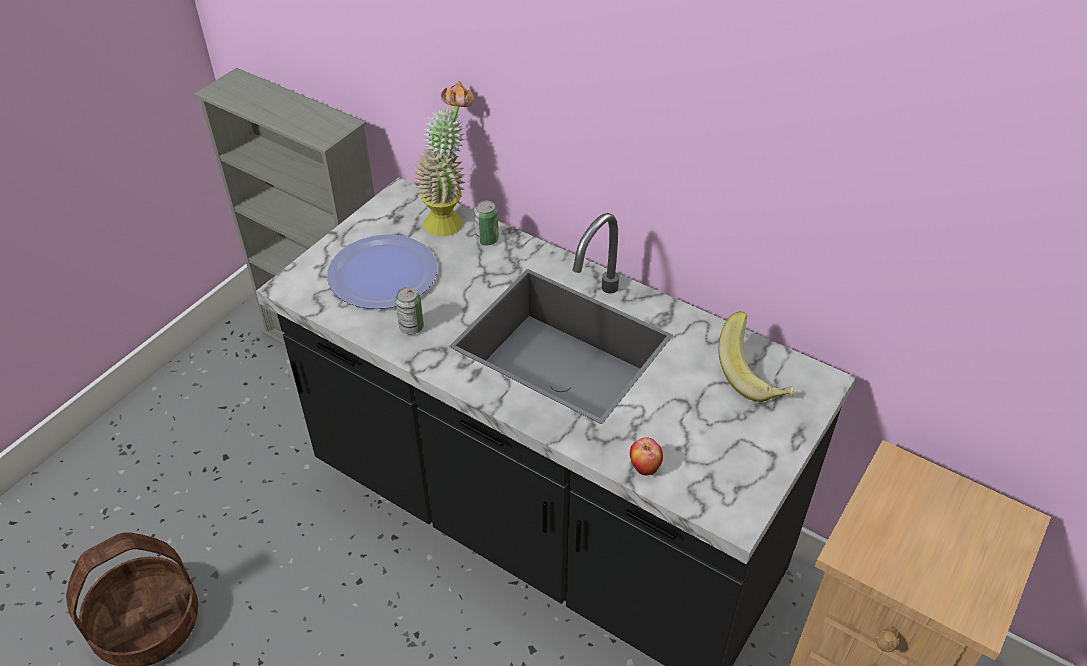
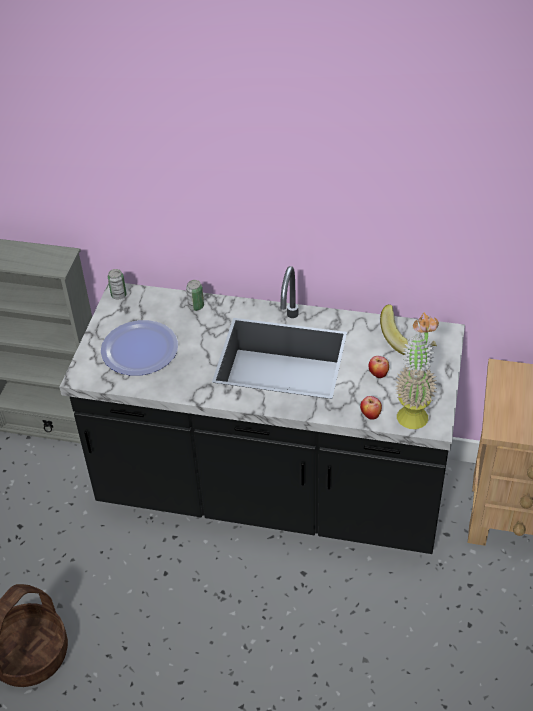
camera: 20 degrees left, 0 degrees up
can [395,287,424,335] -> can moved to [108,269,127,299]
potted plant [414,81,474,236] -> potted plant moved to [395,312,439,429]
none -> apple [368,356,389,378]

